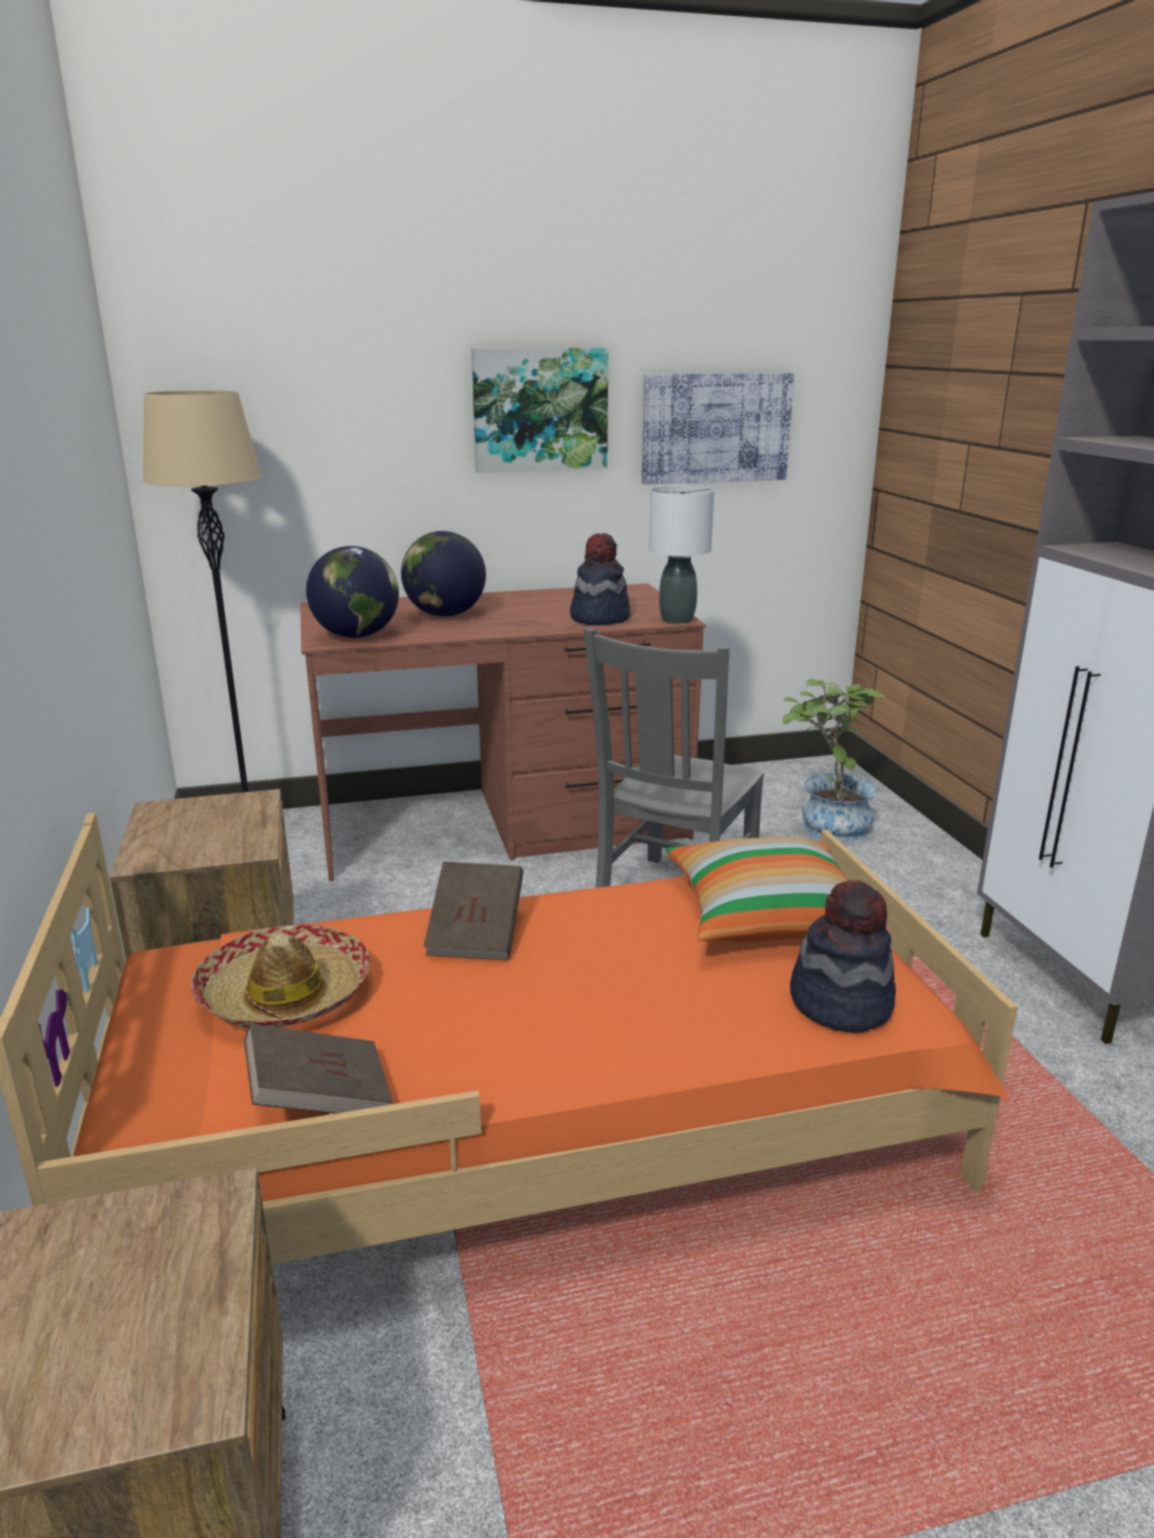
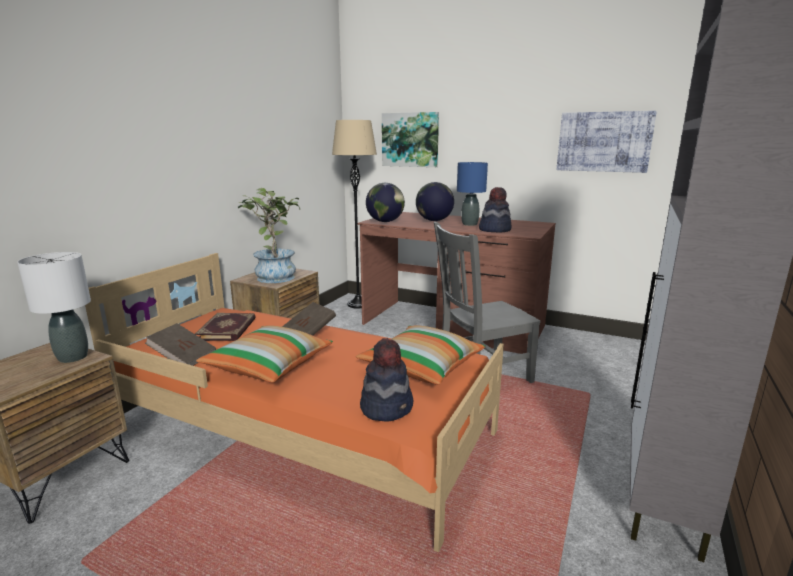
camera: 40 degrees right, 5 degrees down
hat [191,925,370,1028] -> book [195,313,256,341]
picture [471,348,609,473] -> picture moved to [382,112,439,167]
white table lamp [649,485,714,624] -> white table lamp moved to [17,252,91,363]
potted plant [782,679,885,843] -> potted plant moved to [238,188,300,283]
none -> pillow [196,325,333,383]
none -> blue table lamp [457,162,488,226]

